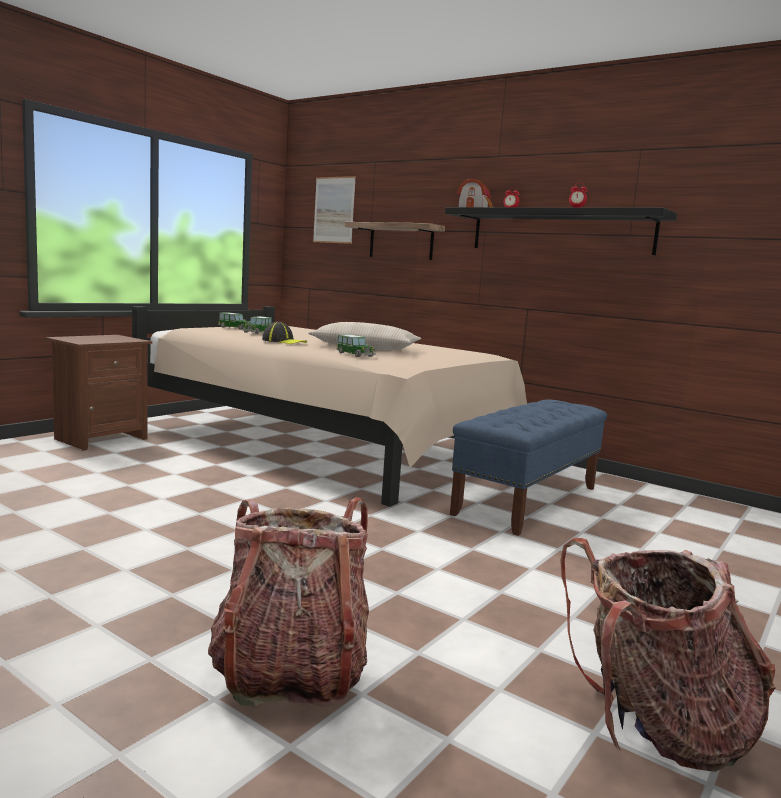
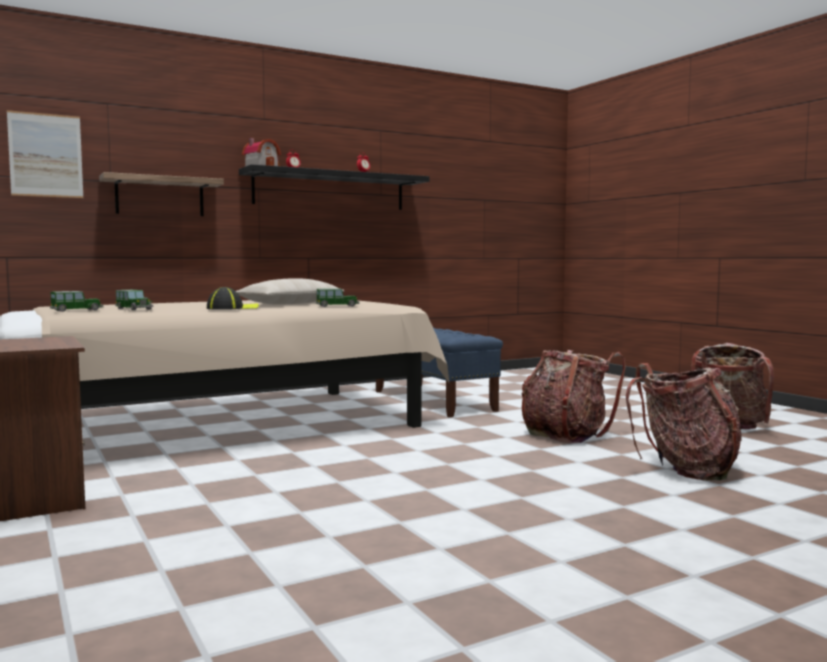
camera: 65 degrees left, 5 degrees down
none -> backpack [521,350,626,443]

